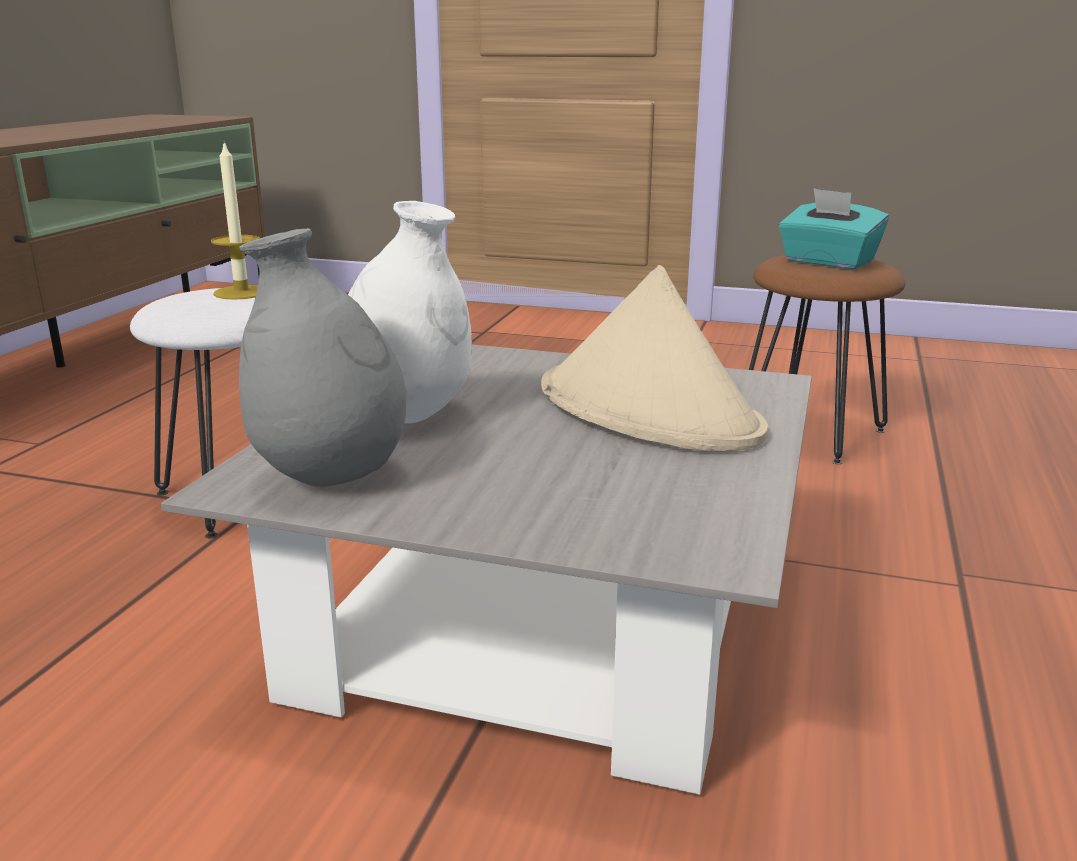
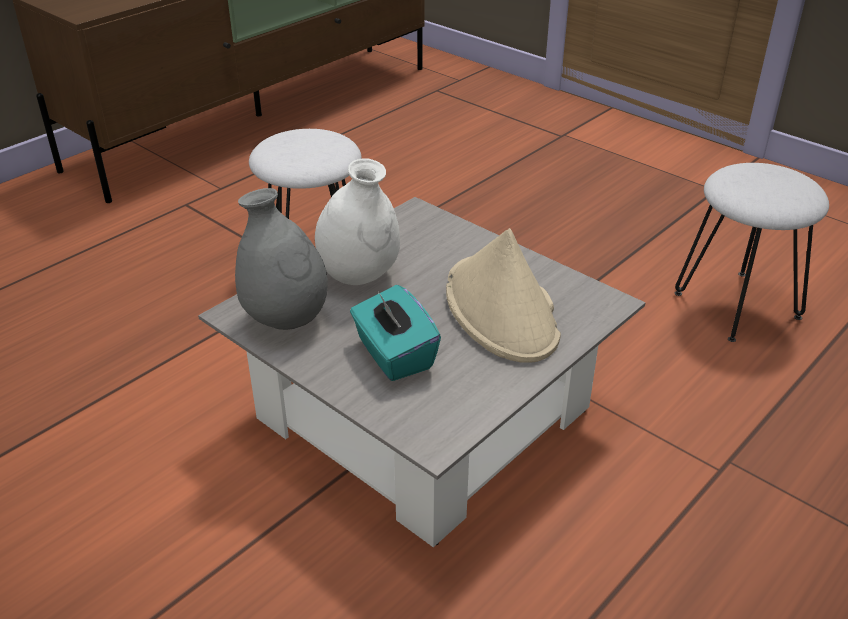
camera: 25 degrees right, 15 degrees up
candle [211,142,260,300] -> none
brown stool [749,255,906,464] -> white stool [674,163,829,342]
turquoise tissue box [779,188,889,269] -> turquoise tissue box moved to [350,285,441,381]

